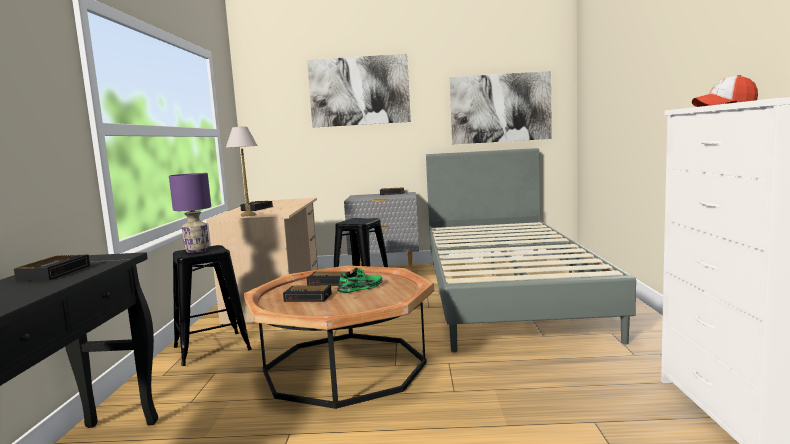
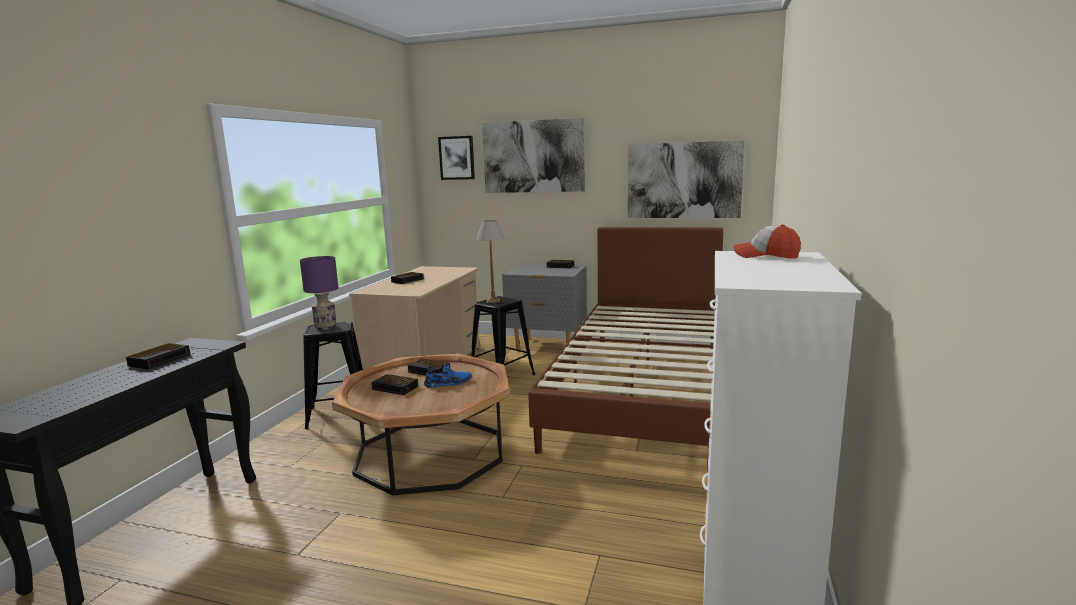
camera: 15 degrees right, 5 degrees up
table lamp [226,127,258,217] -> table lamp moved to [476,220,505,303]
green shoe [337,268,383,293] -> blue shoe [424,364,472,388]
grey bed [426,148,636,352] -> brown bed [528,227,724,454]
none -> picture [438,136,475,180]

